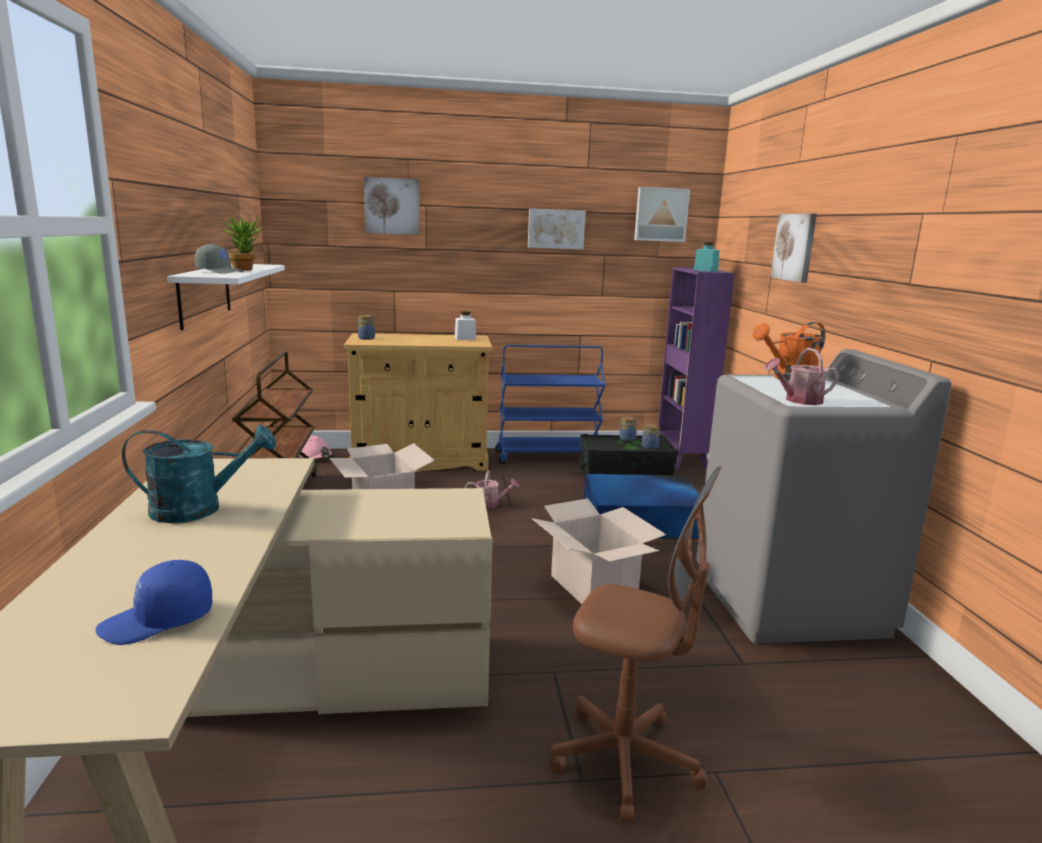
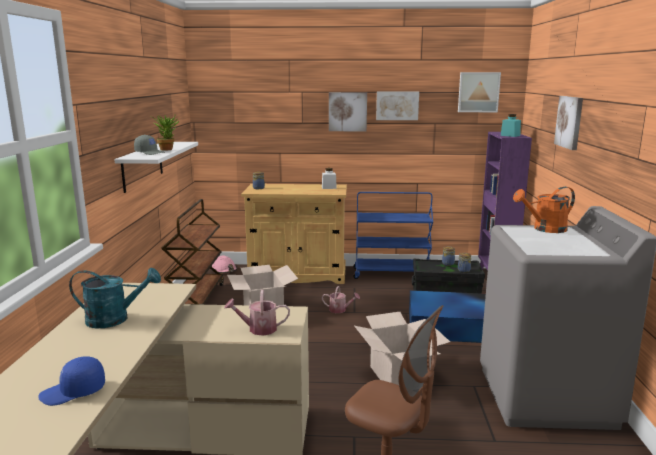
camera: 10 degrees right, 0 degrees up
picture [364,177,419,235] -> picture moved to [329,92,367,131]
watering can [764,348,839,405] -> watering can moved to [224,290,290,336]

